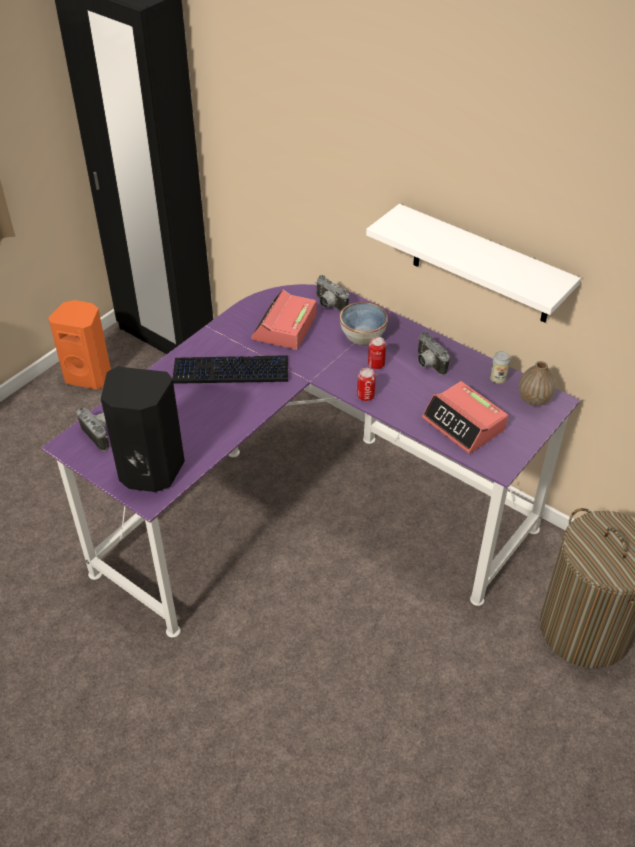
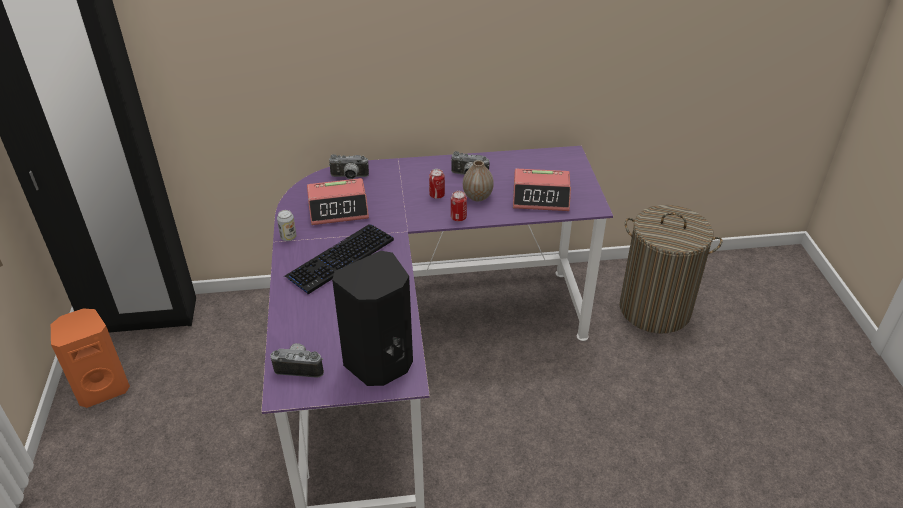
camera: 45 degrees left, 5 degrees down
alarm clock [251,290,316,350] -> alarm clock turned 75 degrees counterclockwise [307,178,369,225]
bowl [340,302,388,345] -> none
white shelf [366,204,581,323] -> none
can [490,351,511,384] -> can moved to [277,210,296,241]
vase [519,361,556,406] -> vase moved to [463,160,494,201]

